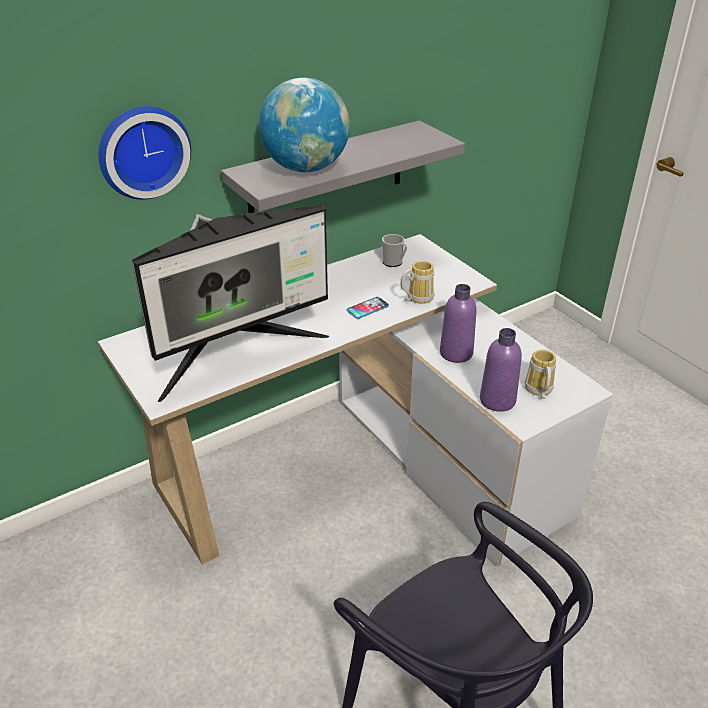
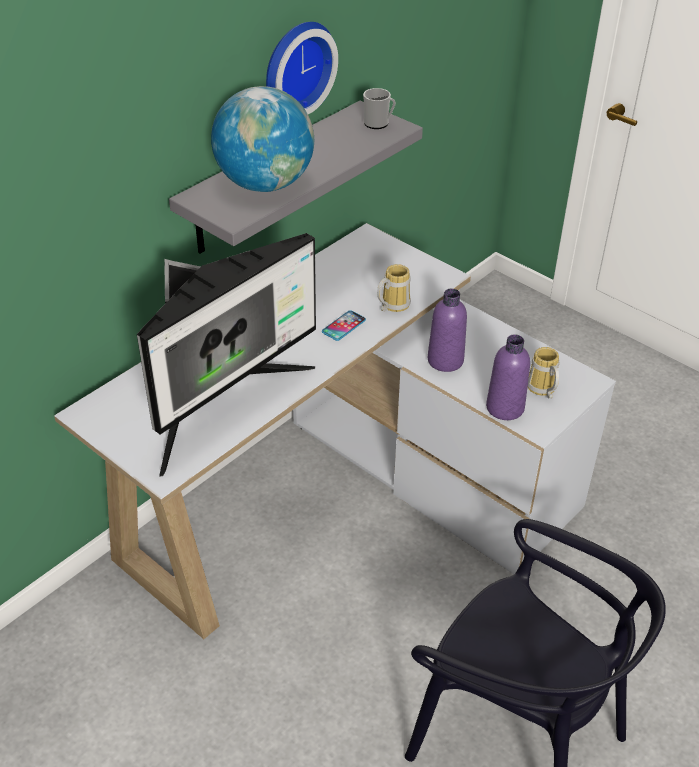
camera: 15 degrees left, 5 degrees up
wall clock [99,106,191,200] -> wall clock moved to [266,22,338,114]
mug [382,234,407,267] -> mug moved to [363,88,396,129]

